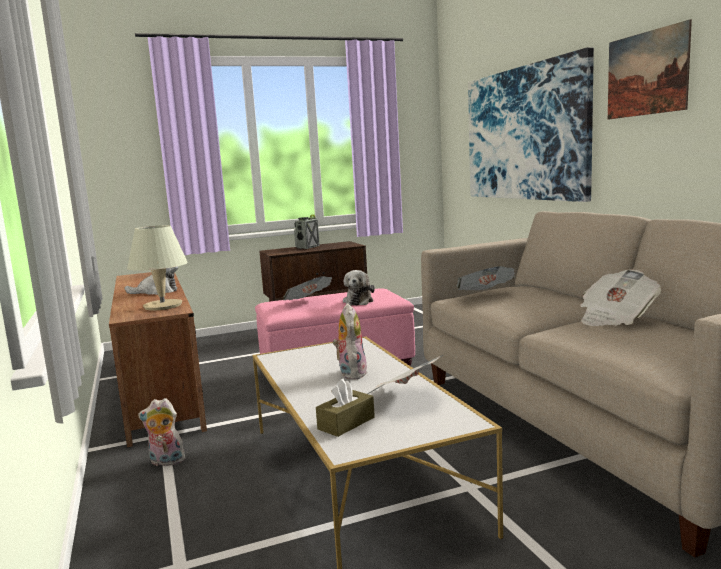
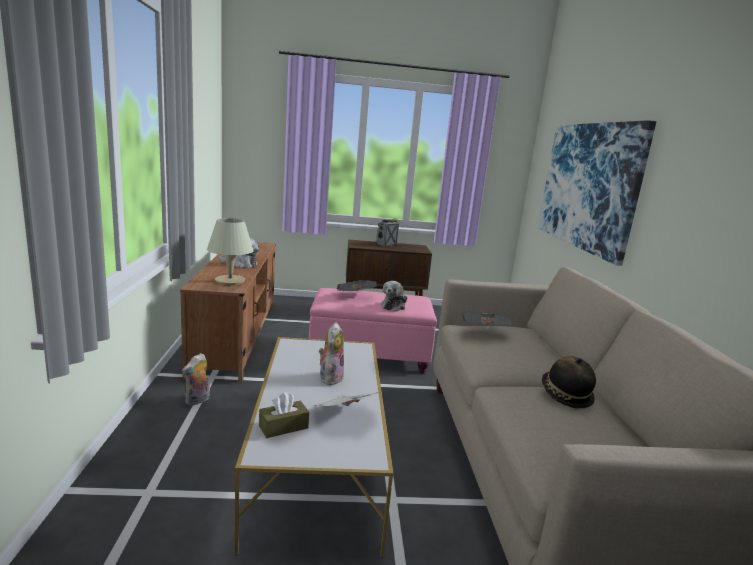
camera: 15 degrees right, 5 degrees up
plush toy [138,398,185,466] -> plush toy turned 75 degrees counterclockwise [182,353,210,406]
newspaper [580,269,661,326] -> hat [542,356,596,409]
picture [608,19,692,119] -> none

